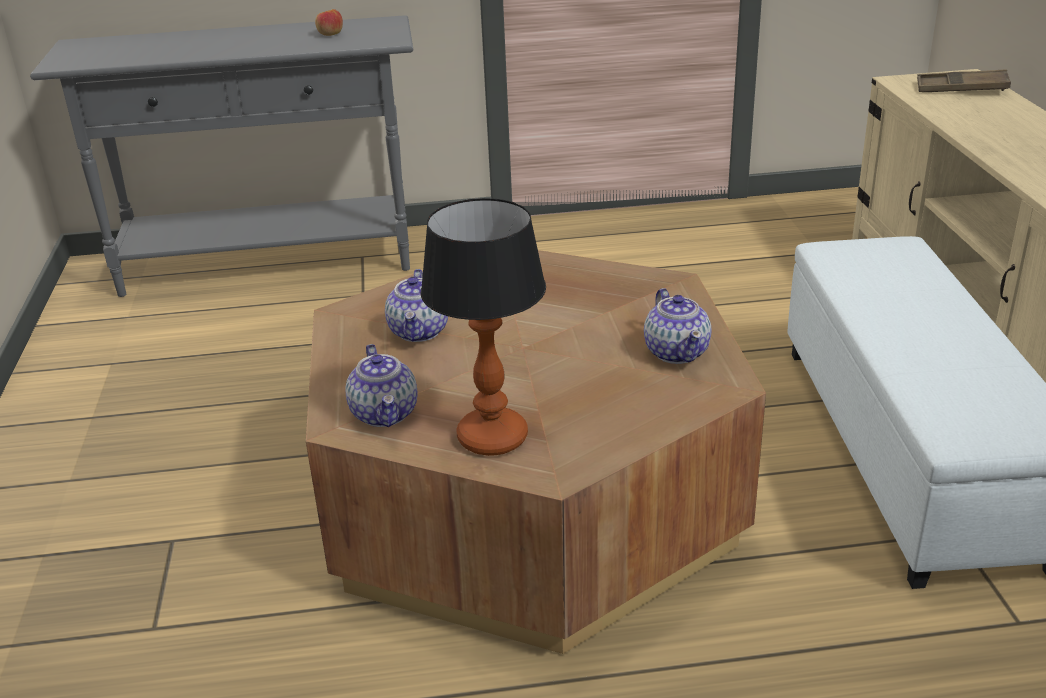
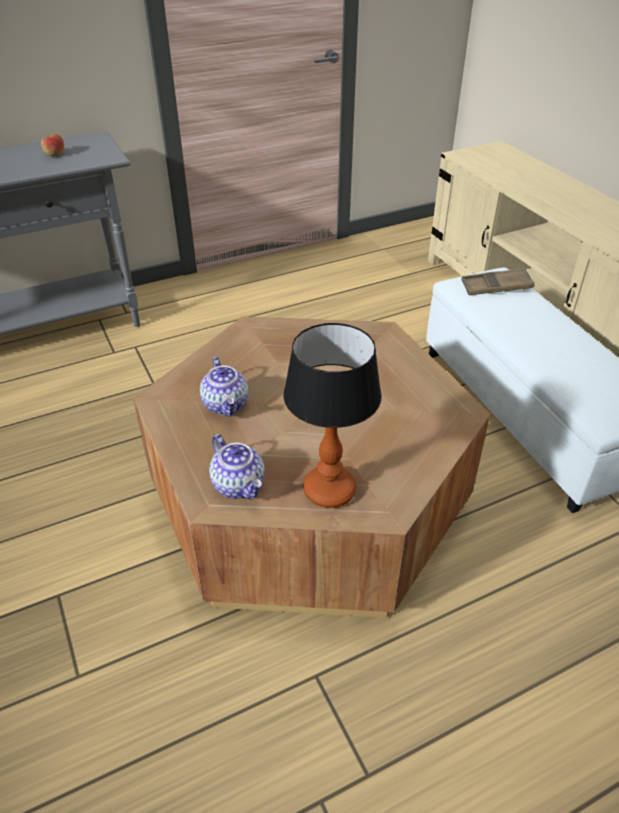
camera: 20 degrees left, 10 degrees up
teapot [644,288,711,364] -> none
brown tray [917,70,1011,92] -> brown tray moved to [462,268,535,295]

